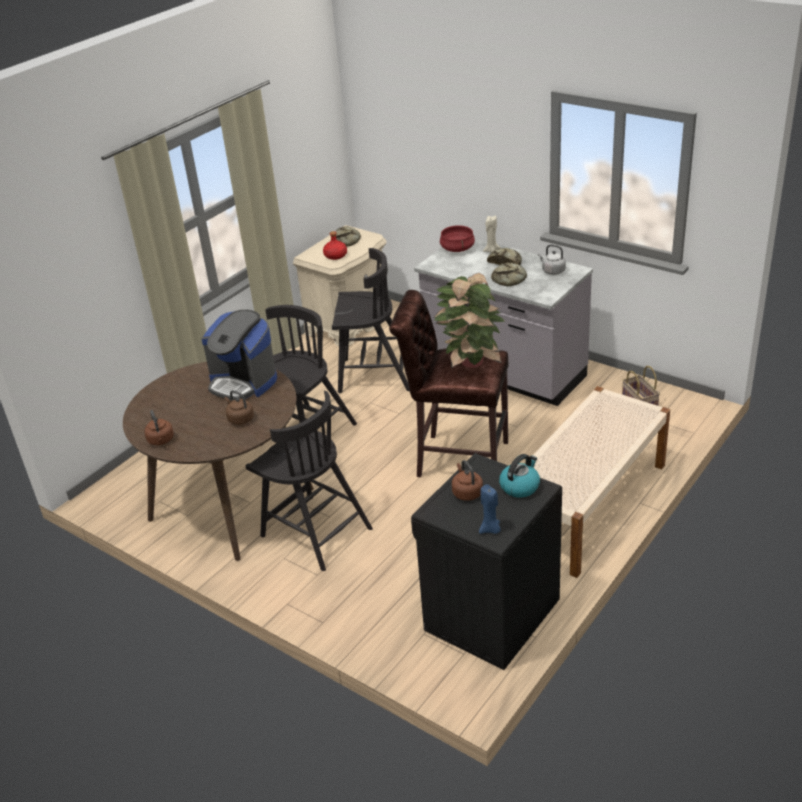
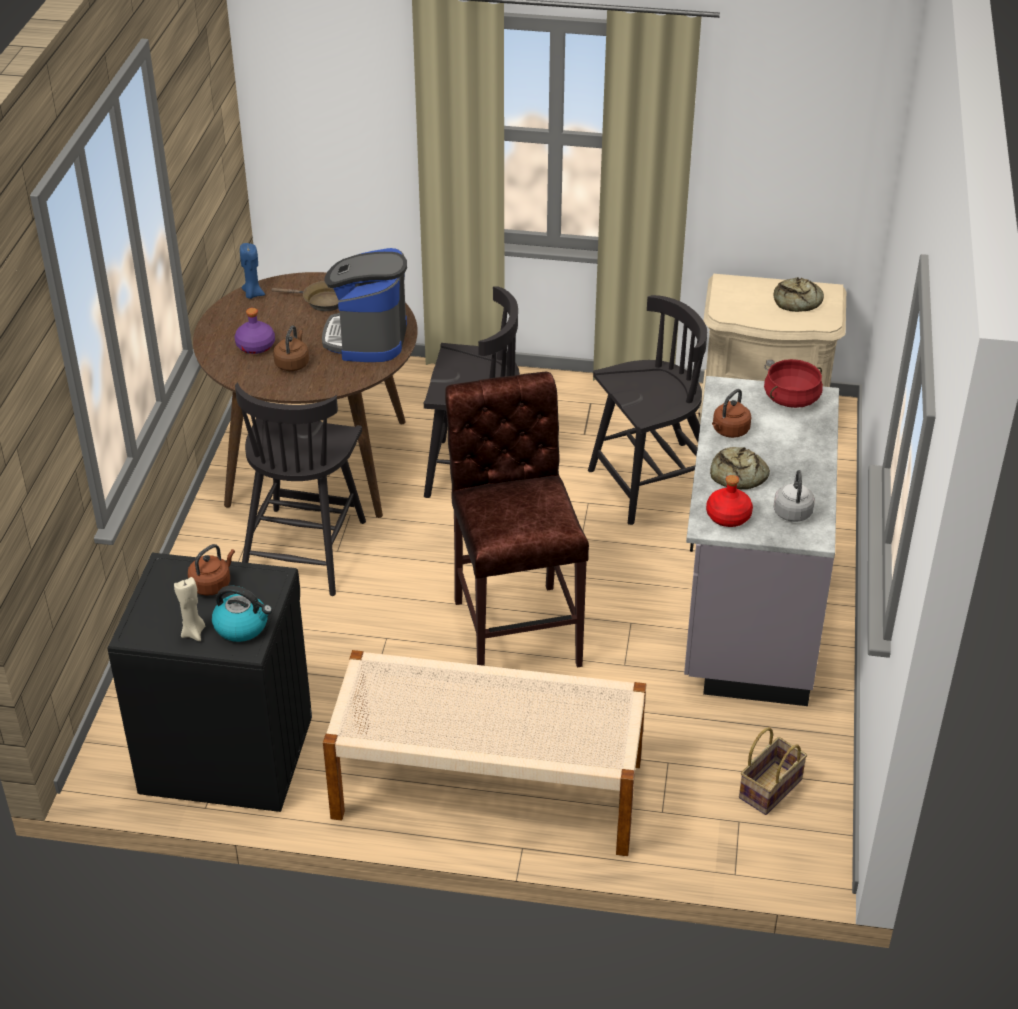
camera: 60 degrees right, 5 degrees up
brown kettle [144,410,174,445] -> brown kettle moved to [712,389,751,438]
red bottle [323,231,347,260] -> red bottle moved to [706,475,753,527]
black chair [332,248,410,393] -> black chair turned 90 degrees counterclockwise [588,295,707,525]
potted plant [433,273,505,368] -> none
blue candle [479,484,501,534] -> blue candle moved to [240,243,265,299]
beige candle [483,216,501,253] -> beige candle moved to [174,577,205,641]
bread [487,248,522,265] -> none
none -> purple bottle [235,308,275,354]
none -> brown frying pan [272,281,339,311]

